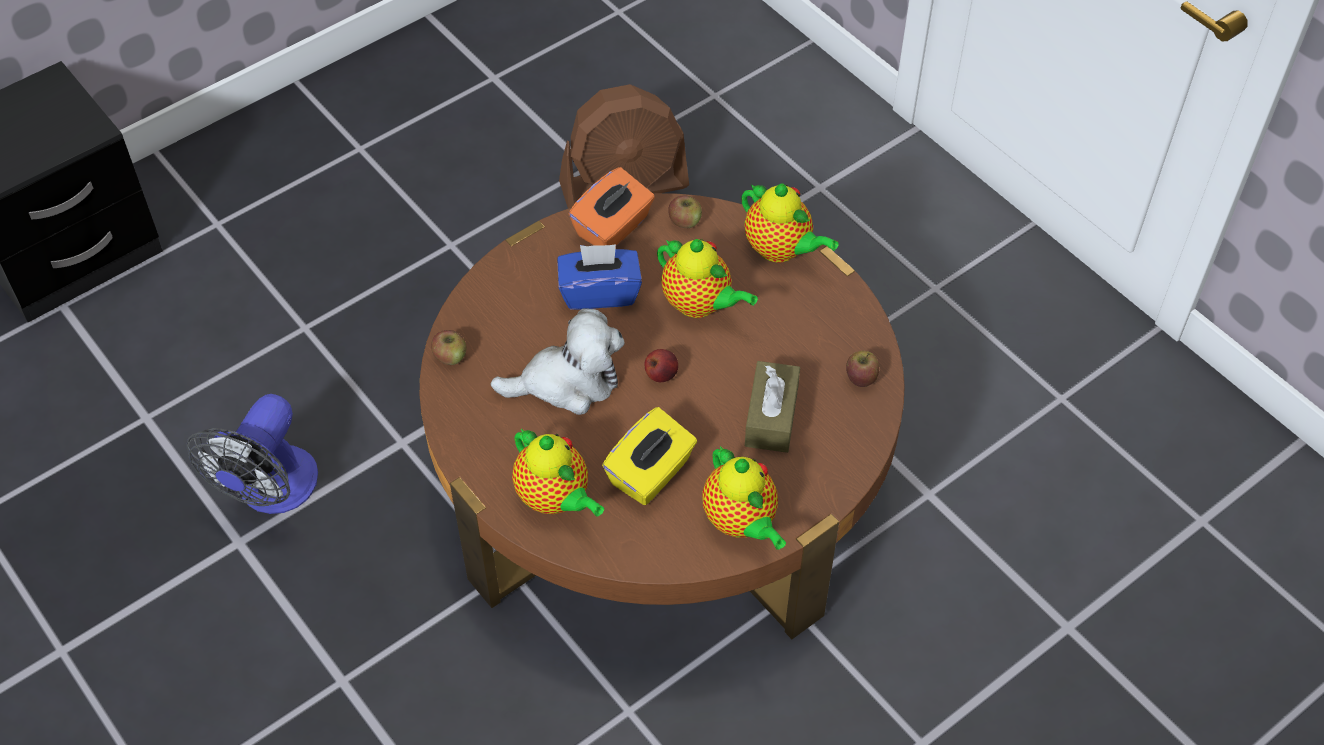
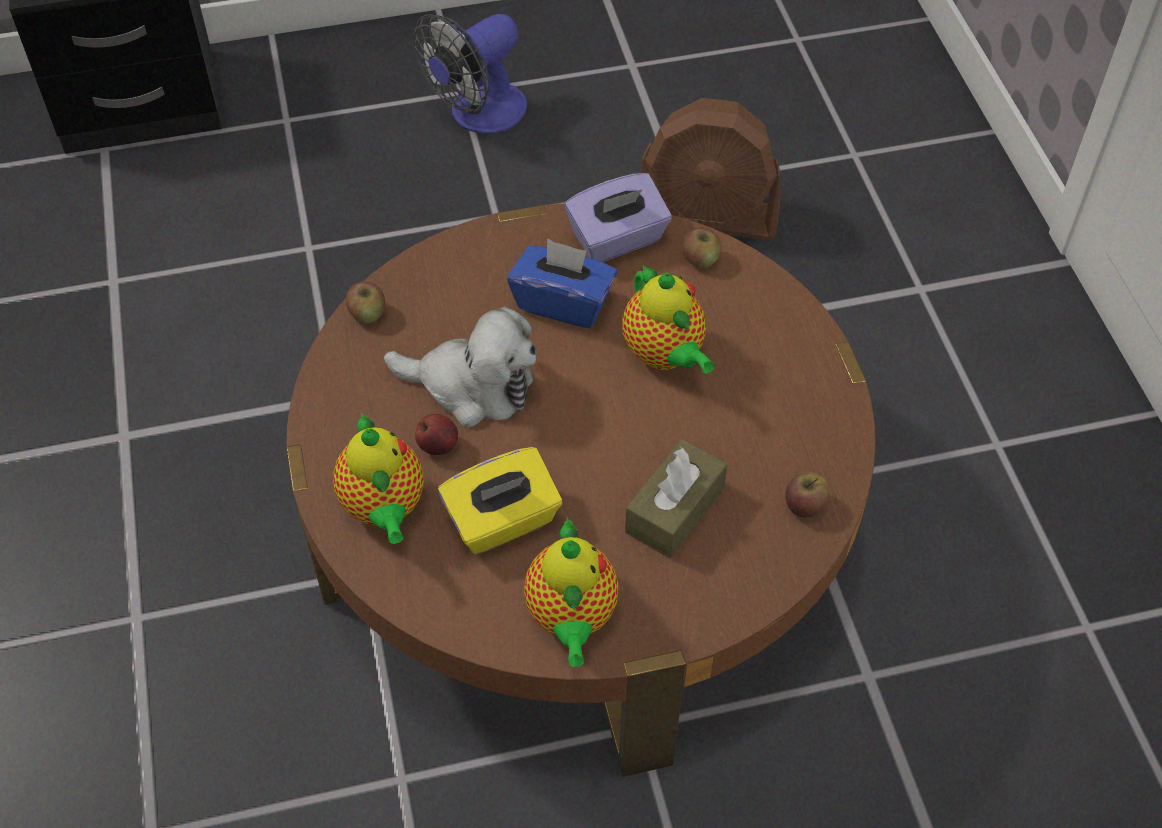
camera: 25 degrees right, 0 degrees up
fan [186,394,318,514] -> fan moved to [413,14,527,134]
orange tissue box [569,167,655,246] -> purple tissue box [565,173,672,262]
apple [645,349,678,382] -> apple moved to [415,414,458,455]
teapot [741,184,839,263] -> none

